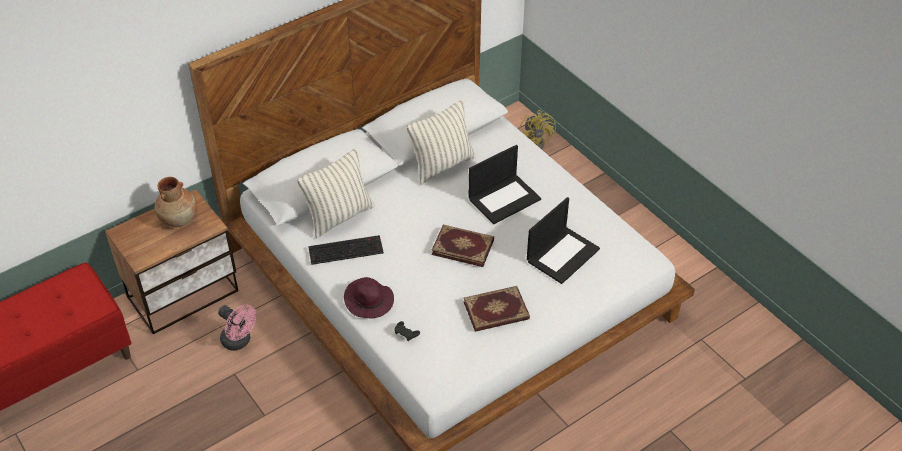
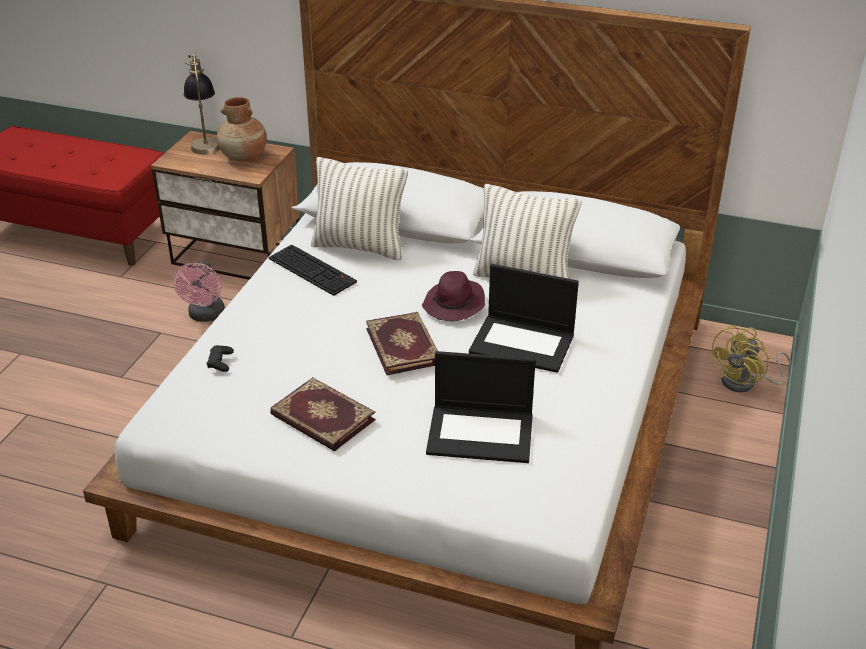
camera: 55 degrees right, 10 degrees down
purple hat [344,277,394,319] -> purple hat moved to [422,271,485,321]
none -> table lamp [183,53,220,155]

